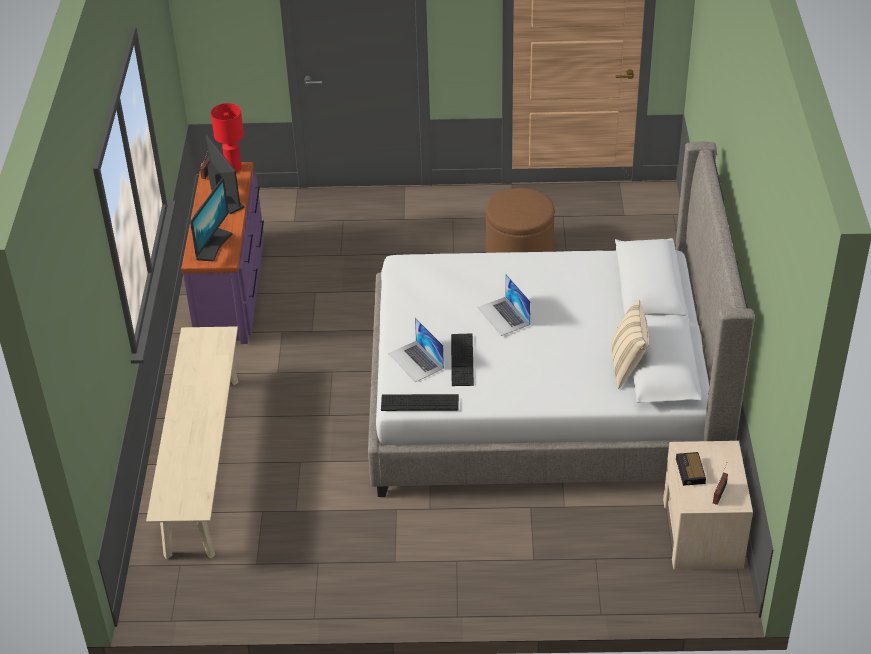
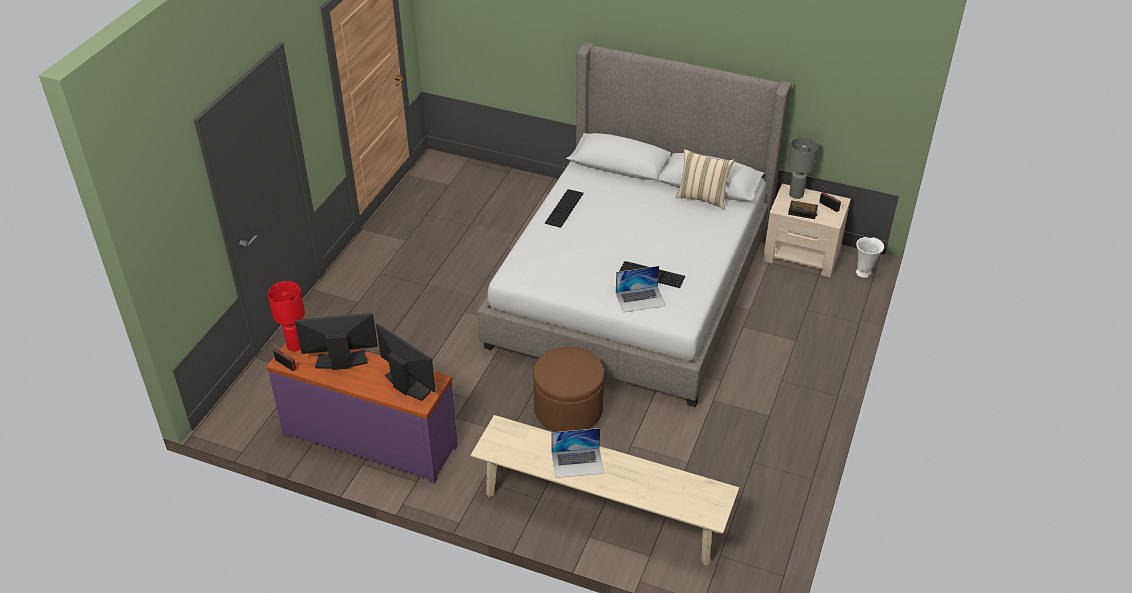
camera: 70 degrees left, 0 degrees up
keyboard [381,394,459,411] -> keyboard moved to [545,189,584,228]
laptop [477,274,531,336] -> laptop moved to [551,428,604,478]
brown ottoman [486,188,555,253] -> brown ottoman moved to [533,347,604,432]
none -> grey table lamp [788,137,818,199]
none -> white vase [856,237,884,278]

